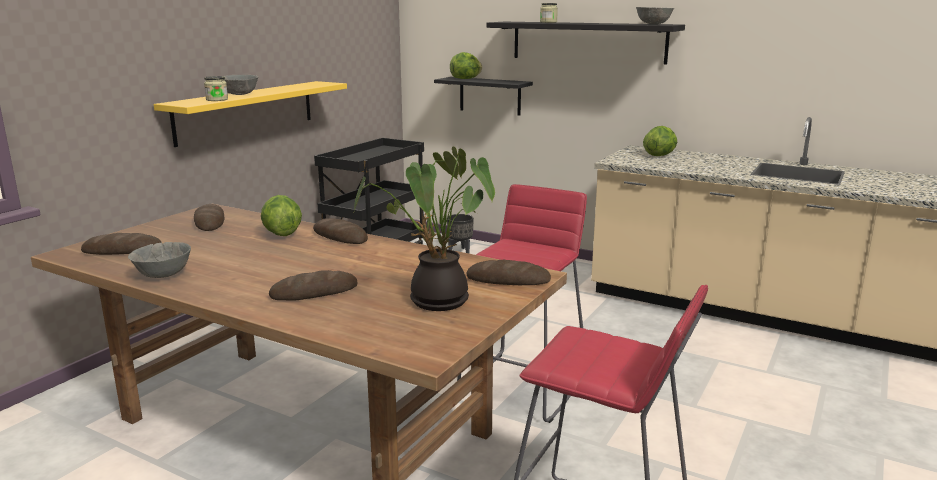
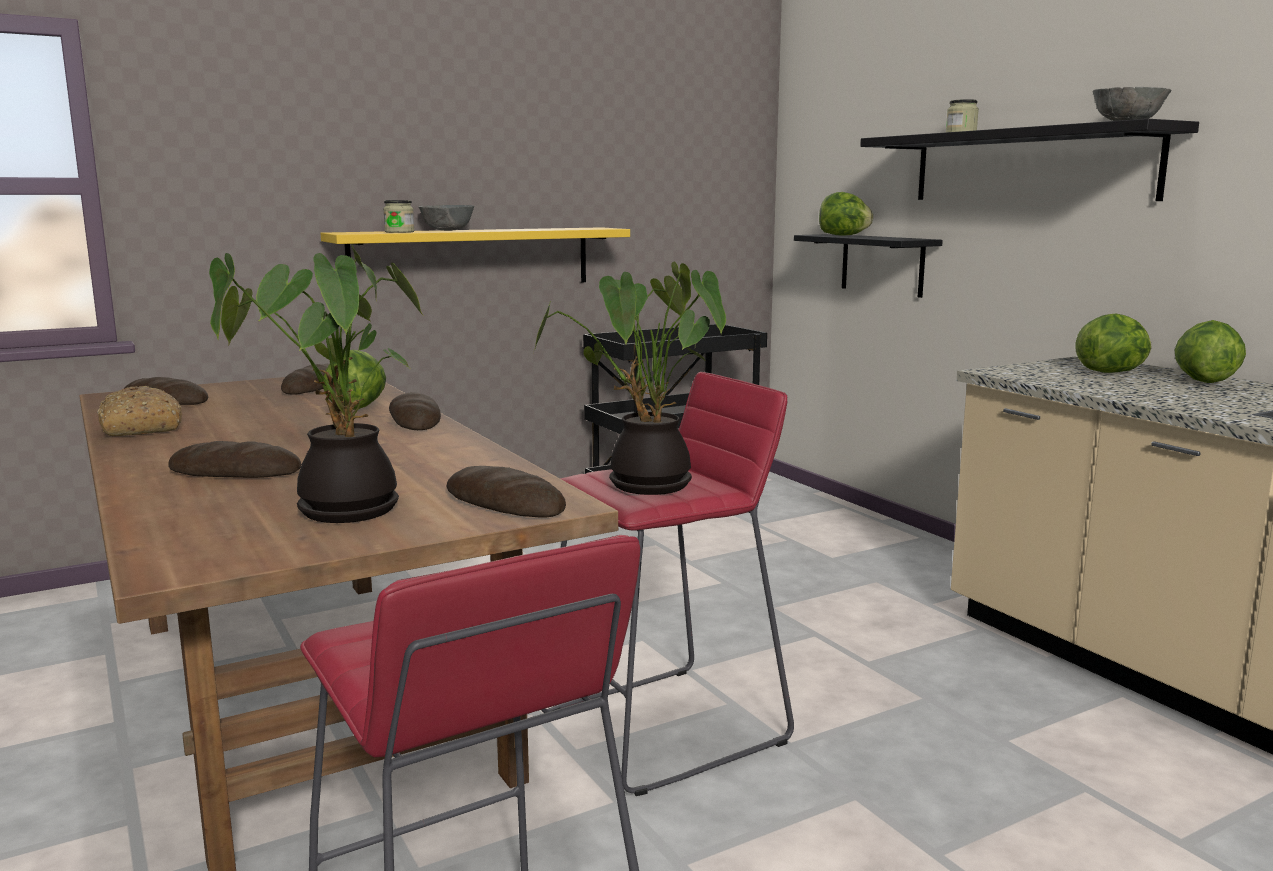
camera: 30 degrees right, 5 degrees down
grey bowl [128,242,191,278] -> bread [97,386,183,436]
black planter [447,214,474,253] -> none
none -> potted plant [533,262,726,495]
none -> lettuce [1175,320,1246,383]

